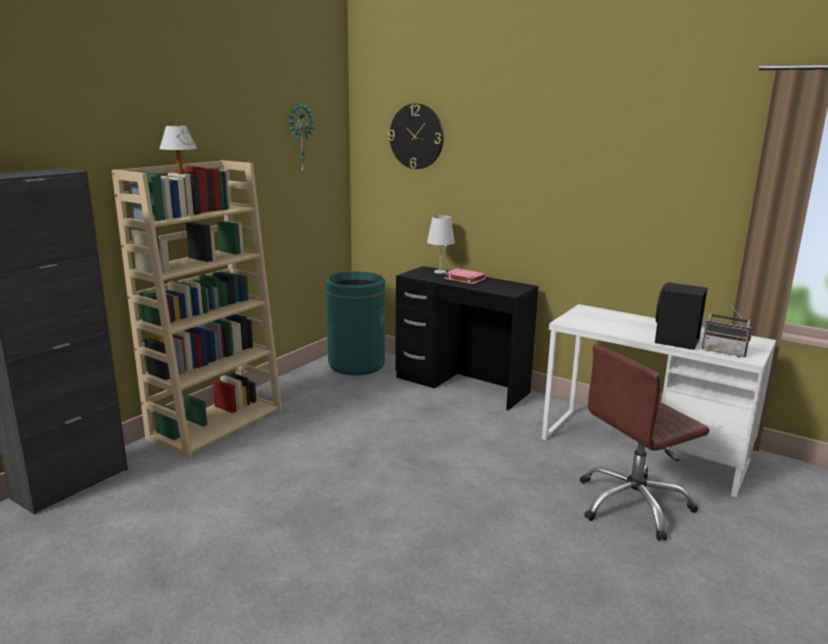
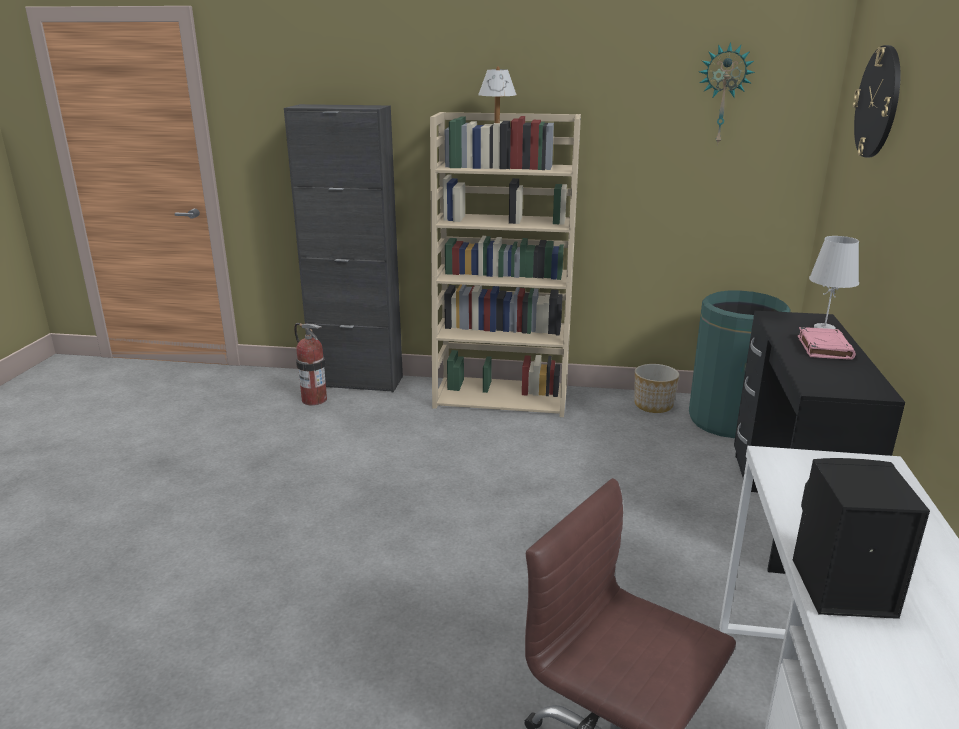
camera: 65 degrees right, 5 degrees up
radio [702,303,751,357] -> none
none -> fire extinguisher [294,323,327,406]
none -> planter [634,364,679,413]

